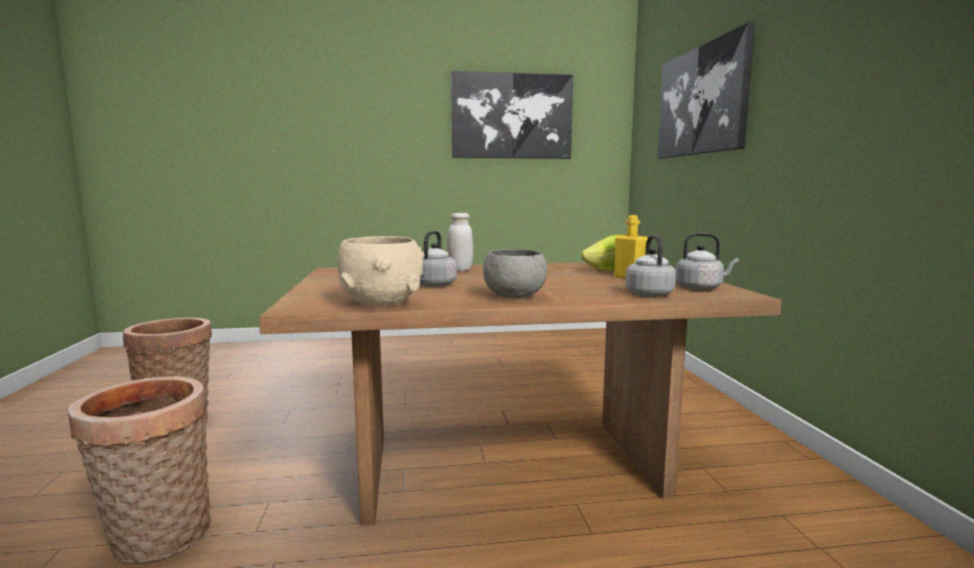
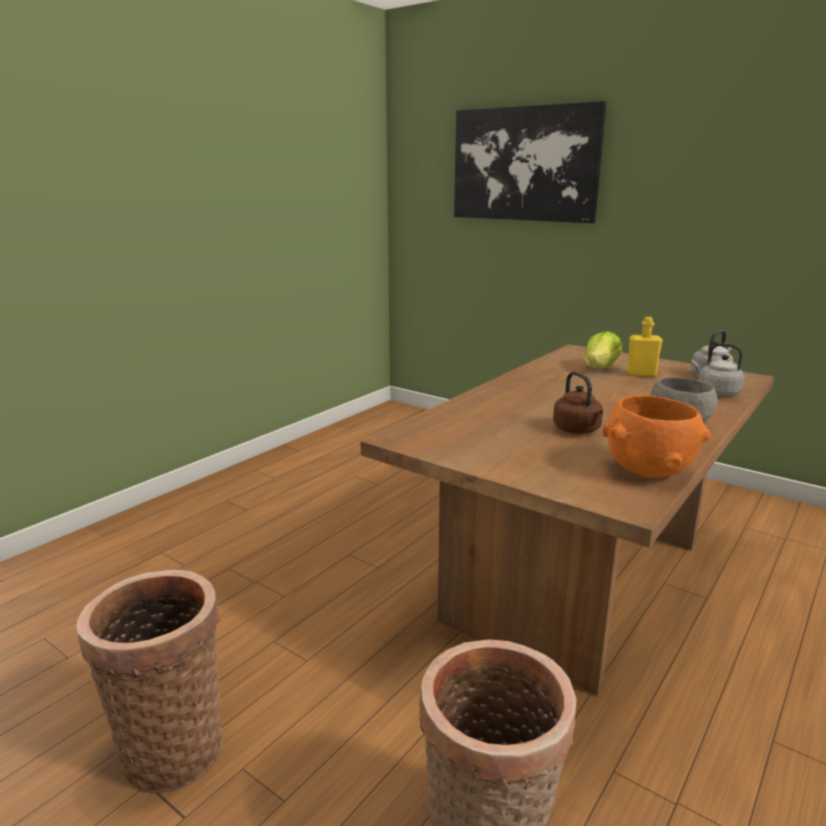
camera: 45 degrees left, 10 degrees up
beige bowl [337,236,425,306] -> orange bowl [603,395,711,478]
grey kettle [420,231,457,287] -> brown kettle [553,371,603,434]
white jar [447,213,473,271] -> none
picture [451,71,573,159] -> none

